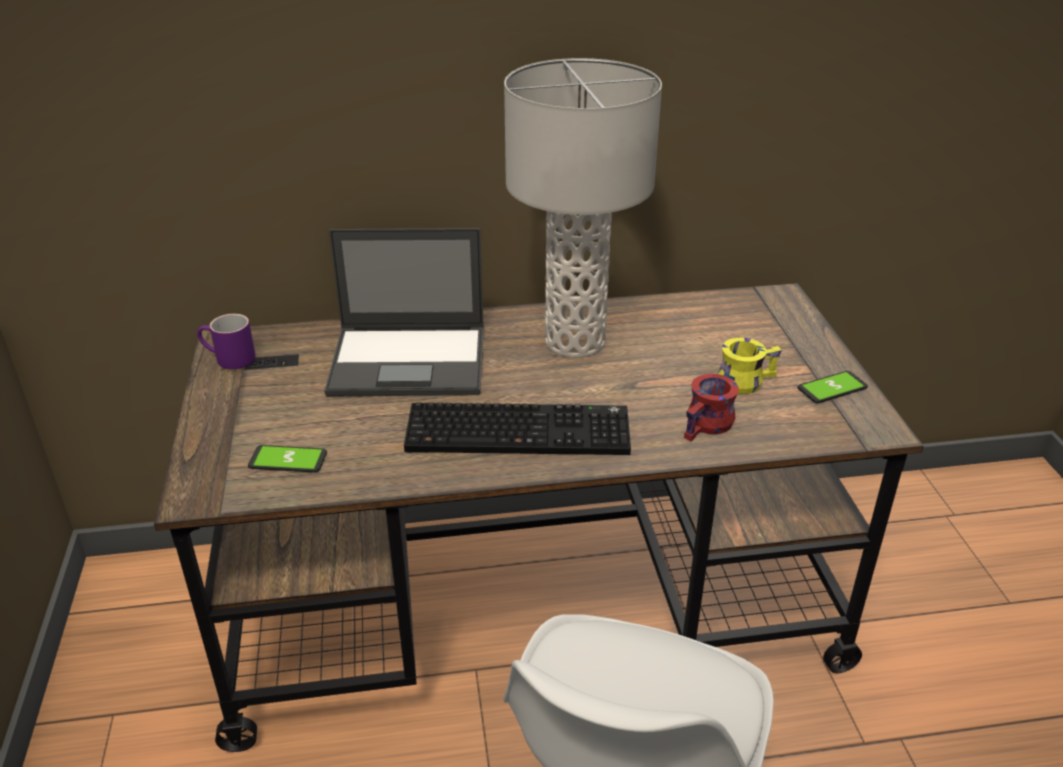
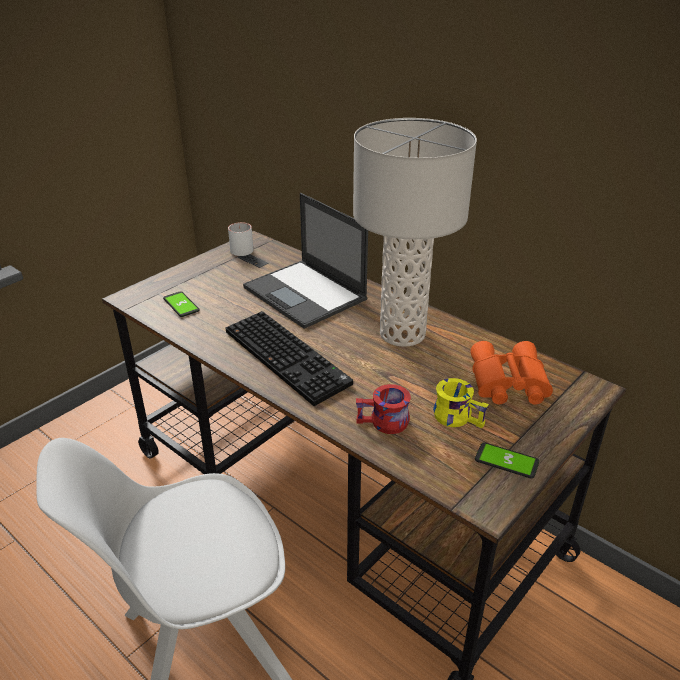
camera: 50 degrees right, 0 degrees up
purple mug [197,314,256,369] -> white mug [228,222,253,256]
none -> orange binoculars [470,341,553,405]

